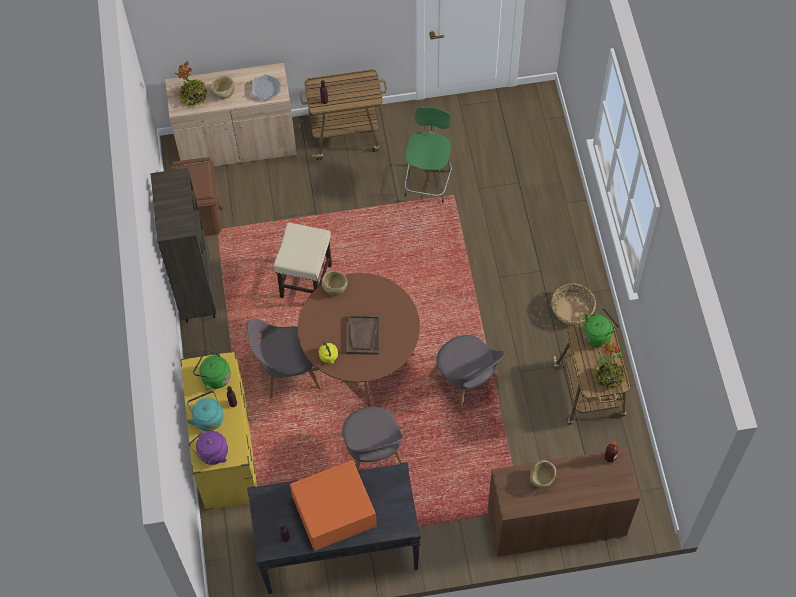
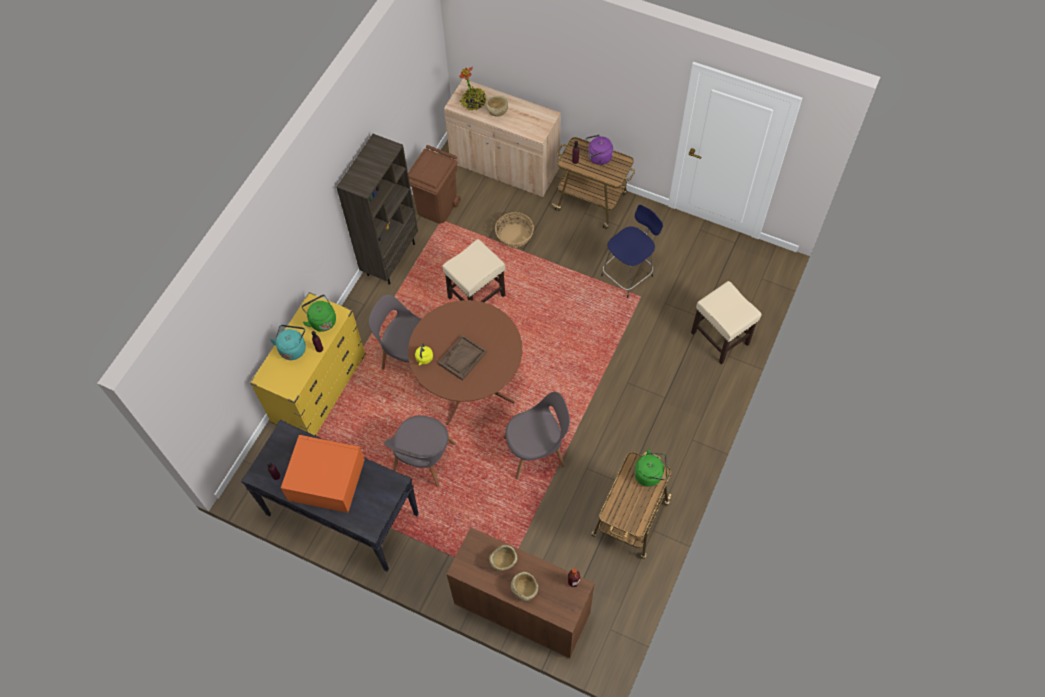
camera: 35 degrees right, 0 degrees up
purple kettle [189,431,228,465] -> purple kettle moved to [586,135,613,165]
frying pan [250,74,282,101] -> none
beige bowl [322,271,348,295] -> beige bowl moved to [511,572,538,602]
green stool [405,107,452,203] -> blue stool [601,205,663,298]
grey chair [429,335,504,414] -> grey chair turned 105 degrees counterclockwise [503,392,570,479]
basket [551,283,596,325] -> basket moved to [495,212,534,248]
potted plant [593,342,626,389] -> none
none -> beige stool [691,281,761,364]

